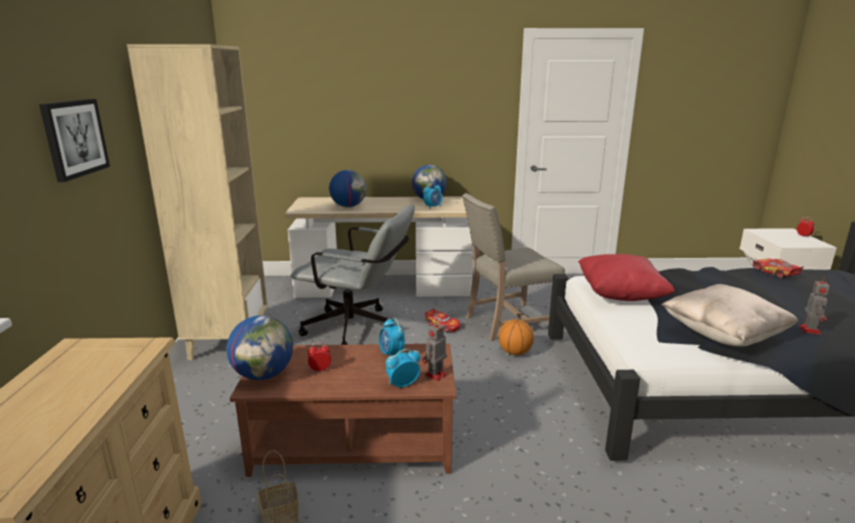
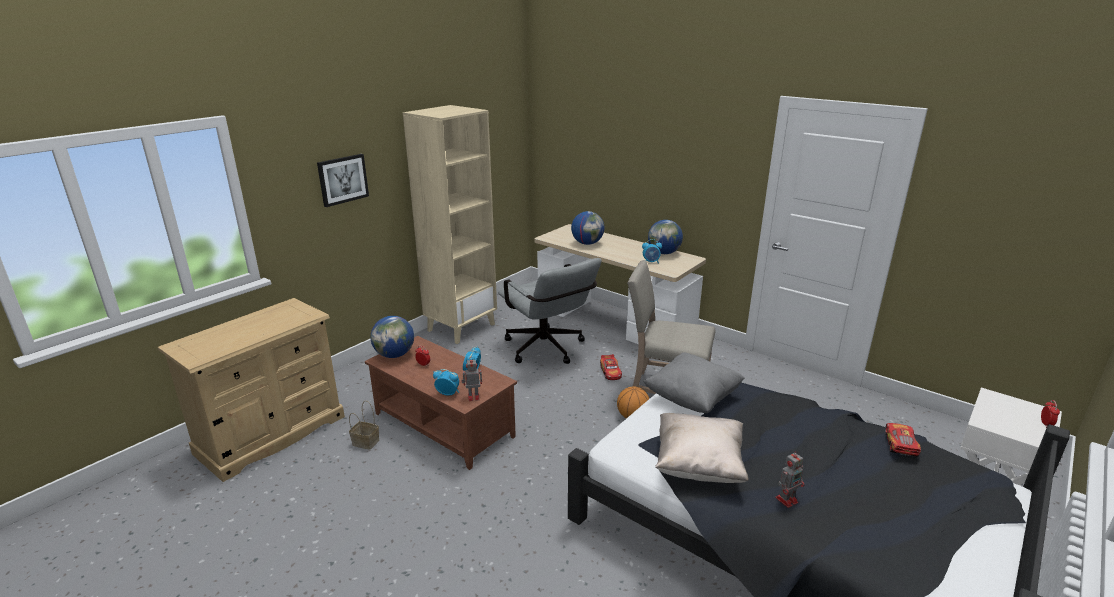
camera: 40 degrees right, 5 degrees up
red pillow [578,254,675,301] -> grey pillow [643,352,745,413]

